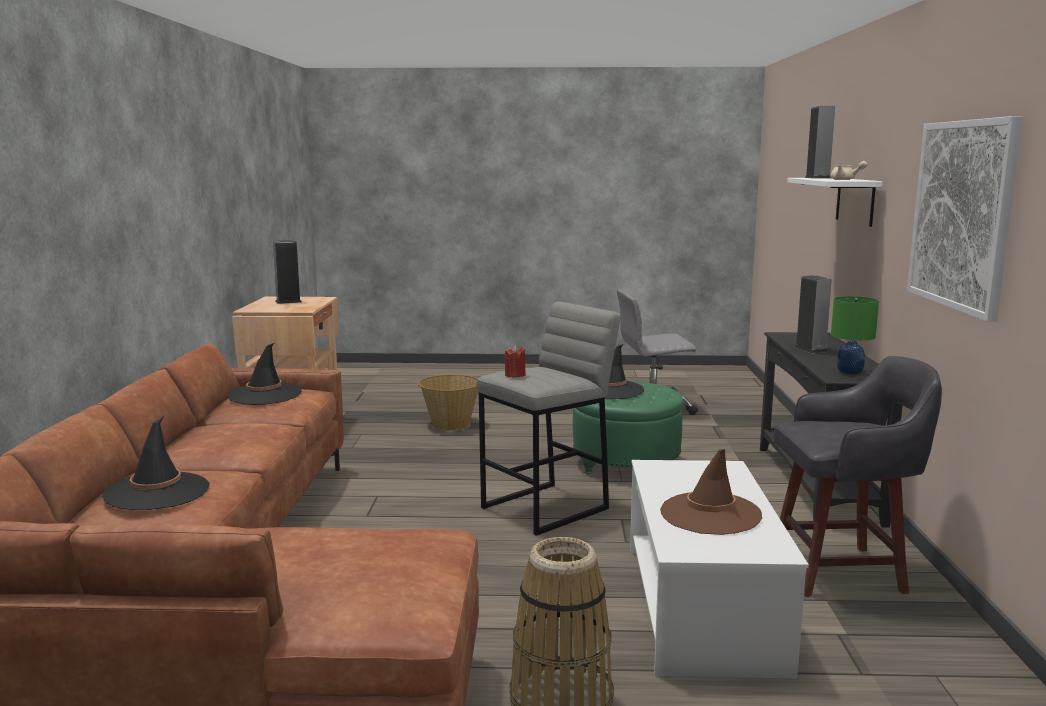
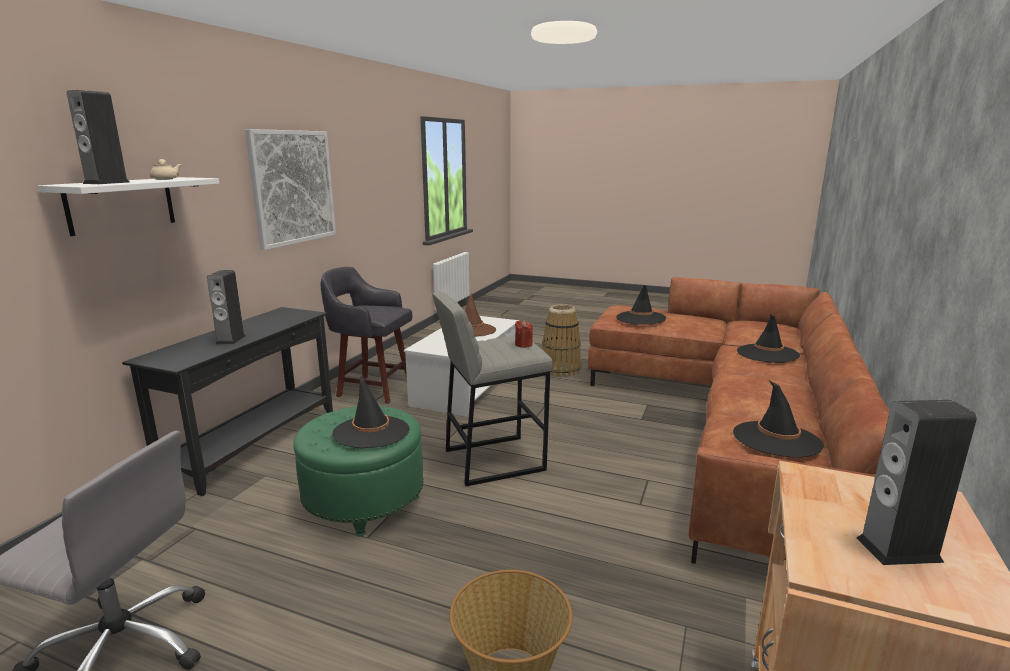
camera: 160 degrees left, 5 degrees up
green table lamp [831,296,879,374] -> none
none -> black hat [616,285,666,325]

